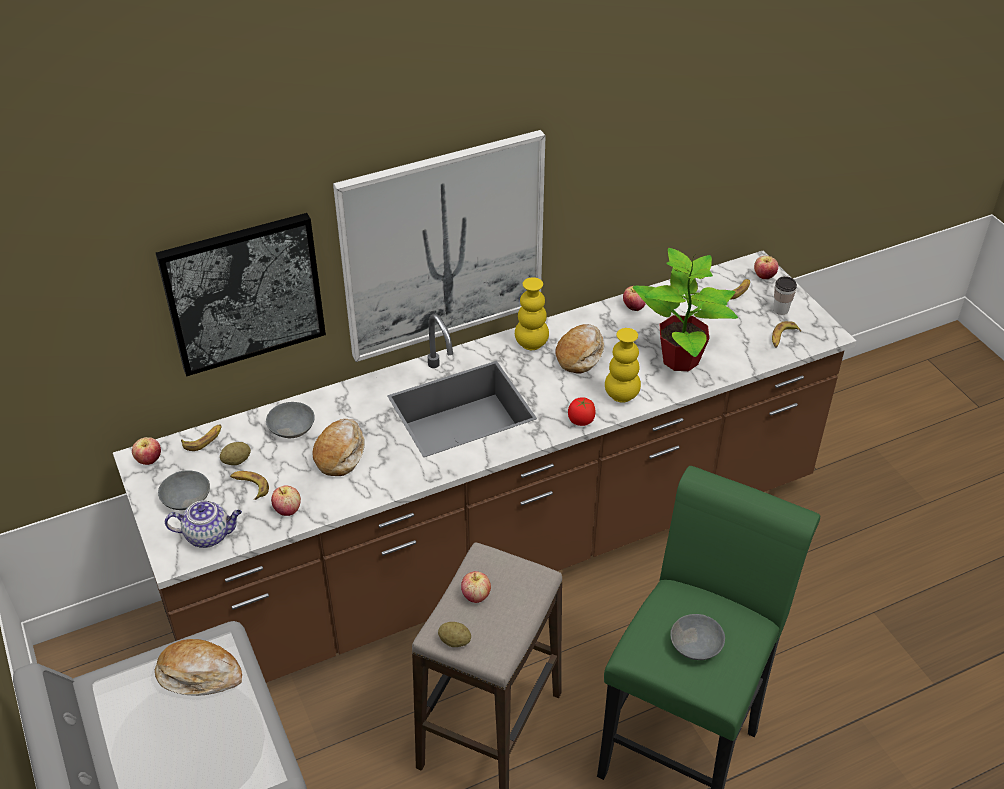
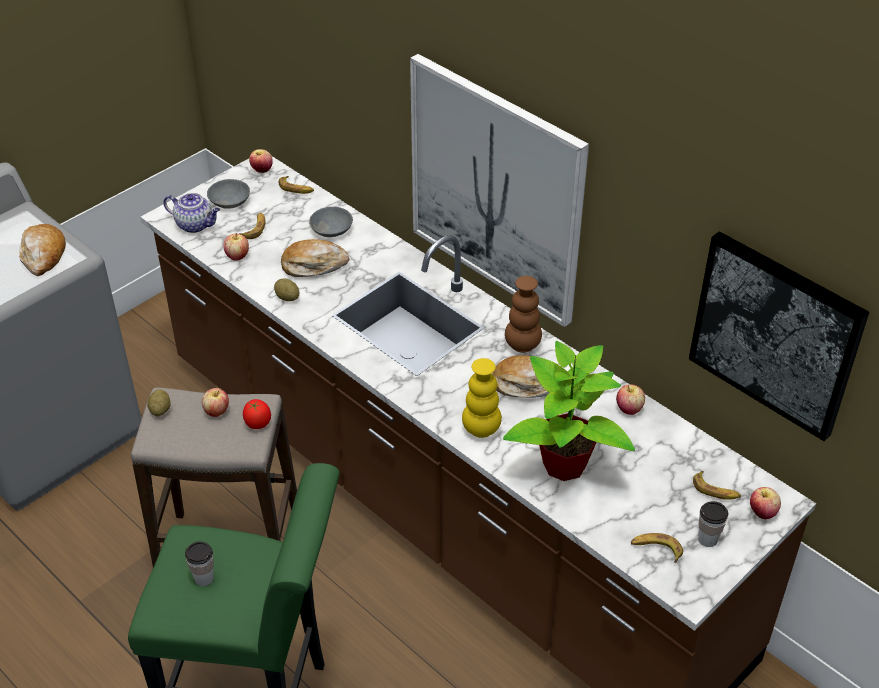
camera: 70 degrees right, 0 degrees up
picture [156,213,326,377] -> picture moved to [689,231,869,441]
teapot [165,500,242,548] -> teapot turned 45 degrees counterclockwise [163,193,220,233]
potato [220,442,251,465] -> potato moved to [274,279,299,301]
yellow vase [515,277,549,350] -> brown vase [505,276,542,353]
tomato [568,398,596,426] -> tomato moved to [243,399,271,429]
grey bowl [671,614,725,660] -> cup [185,541,214,586]

